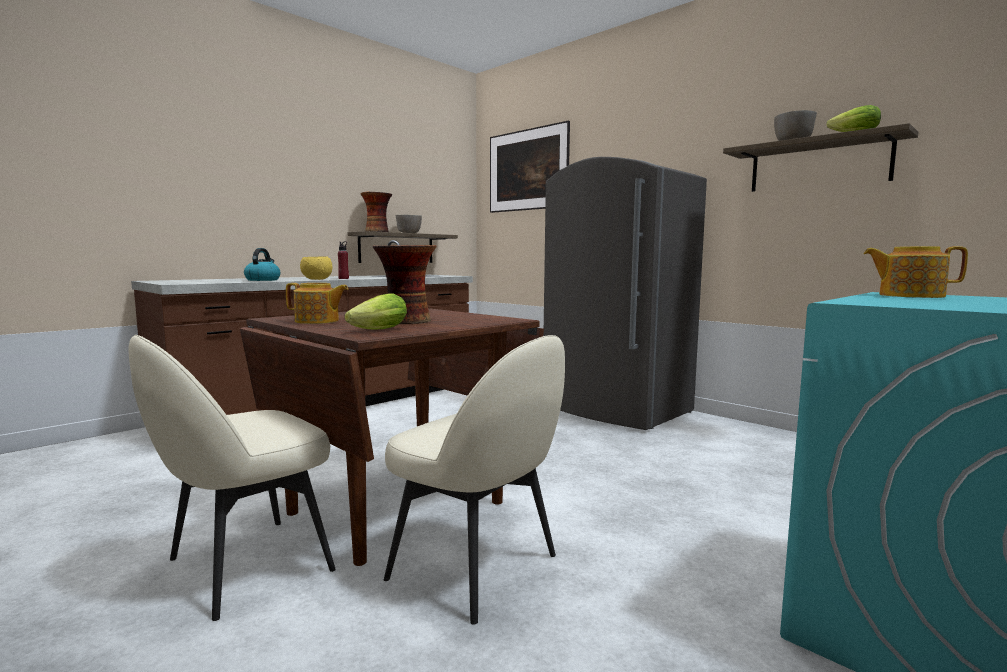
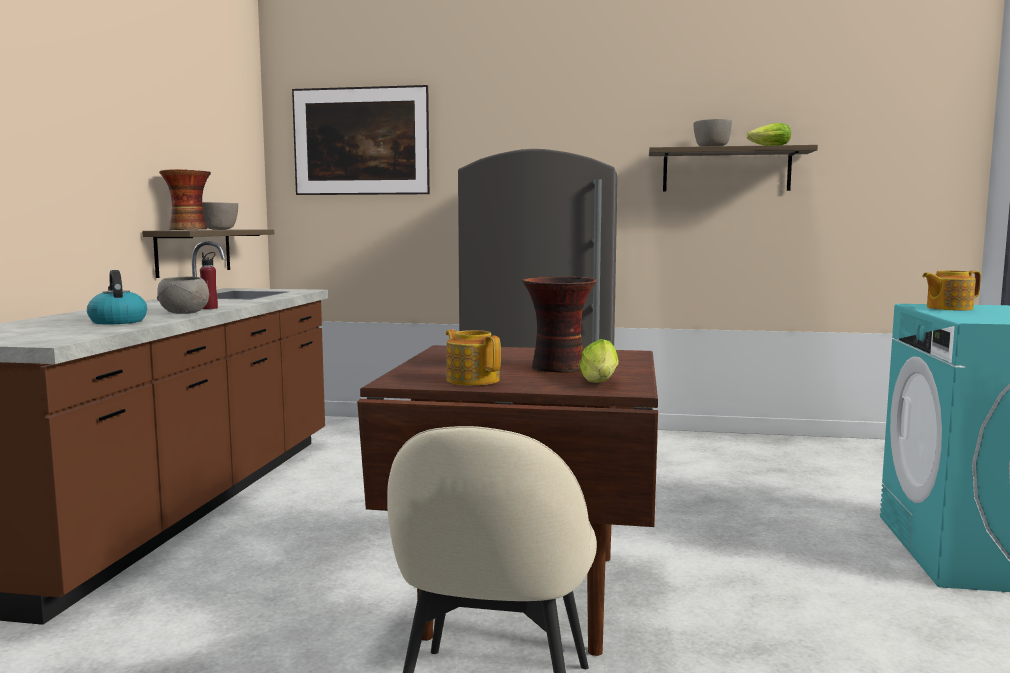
camera: 35 degrees left, 0 degrees up
teapot [286,283,348,324] -> teapot turned 105 degrees counterclockwise [446,329,501,386]
yellow bowl [300,256,332,280] -> grey bowl [157,277,209,314]
beige chair [384,335,565,625] -> none

